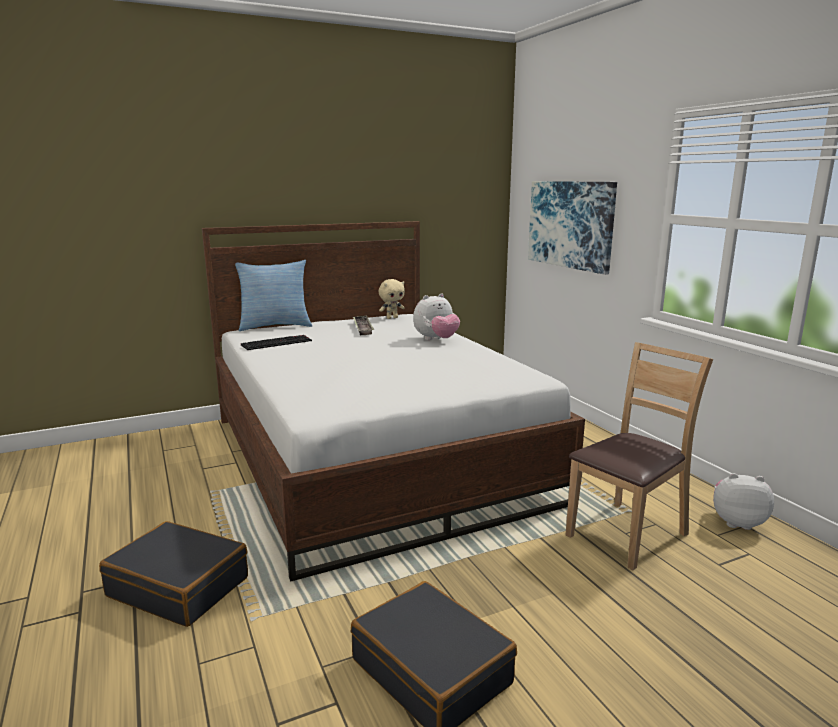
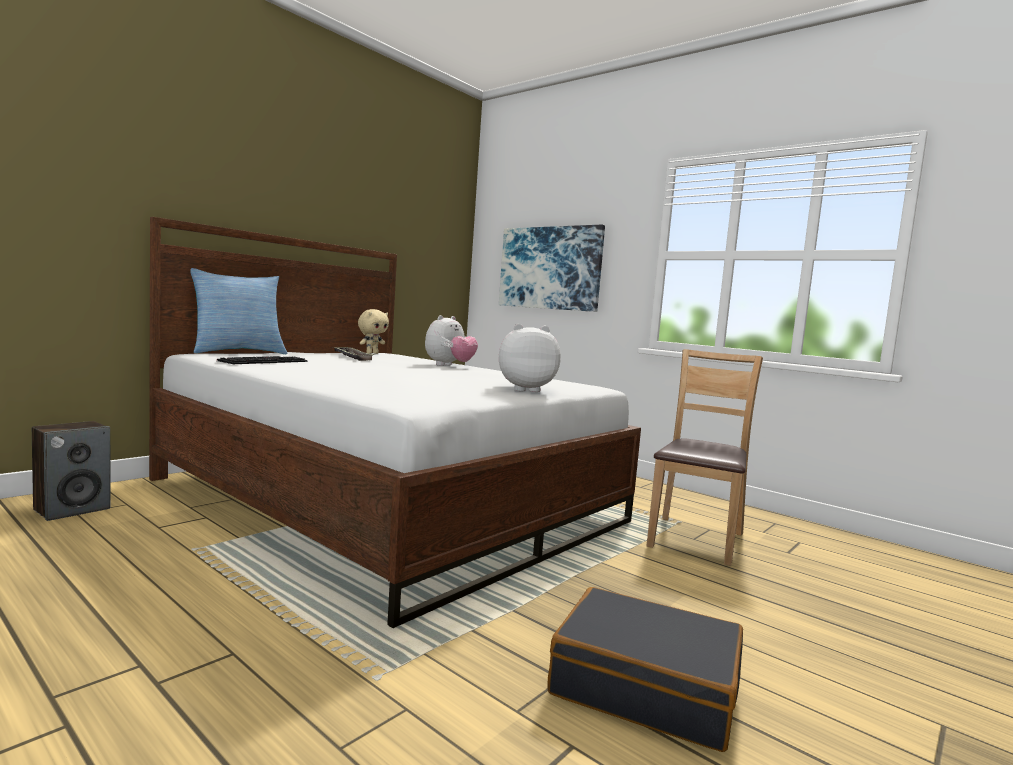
camera: 25 degrees left, 10 degrees down
black suitcase [99,521,248,627] -> none
plush toy [713,473,774,530] -> plush toy moved to [499,324,561,392]
none -> speaker [32,421,111,521]

